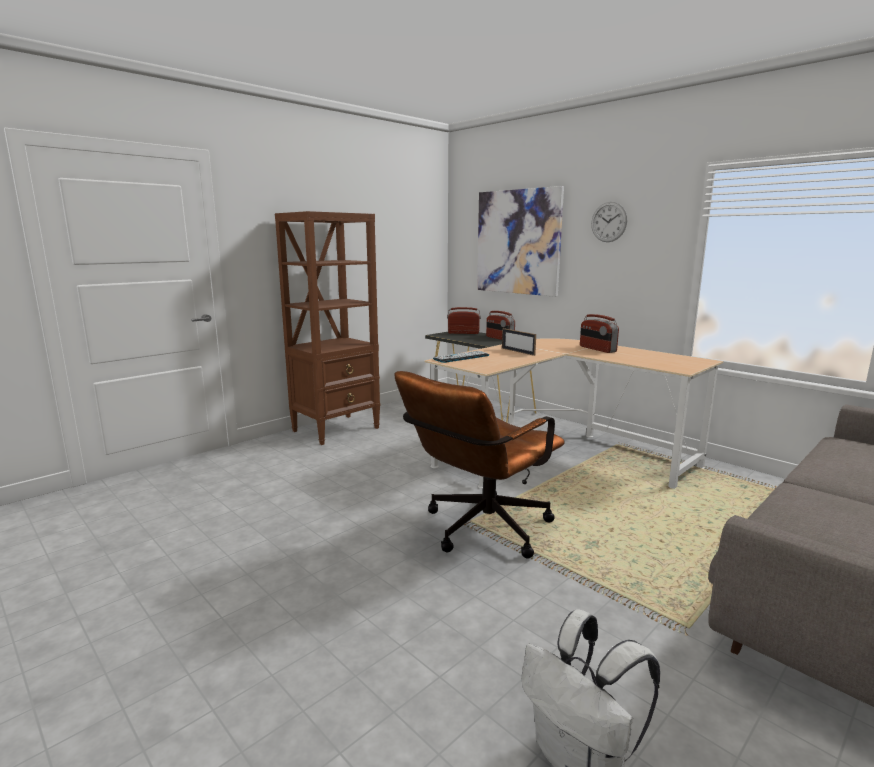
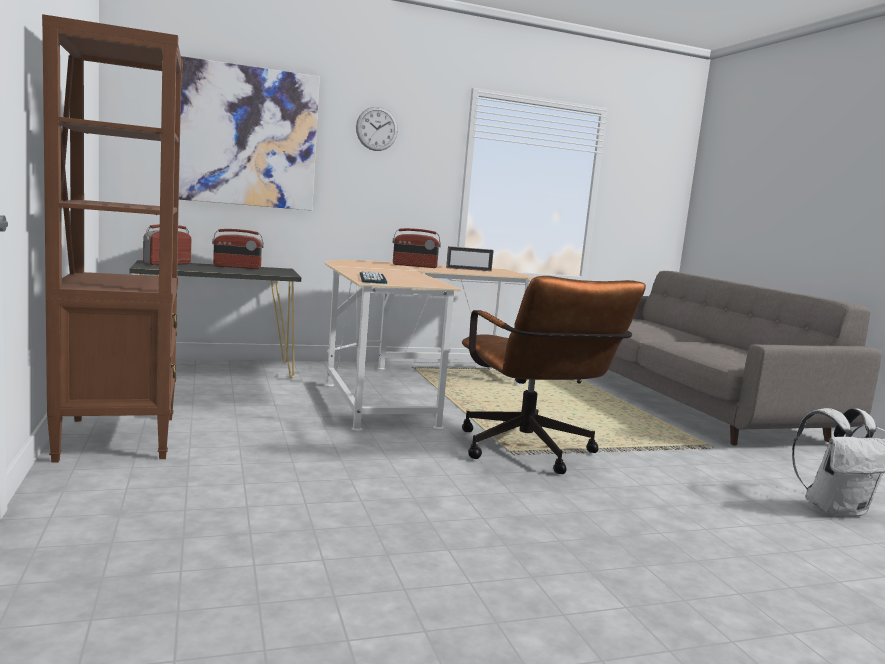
camera: 65 degrees left, 5 degrees down
picture frame [502,328,536,356] -> picture frame moved to [446,246,494,271]

